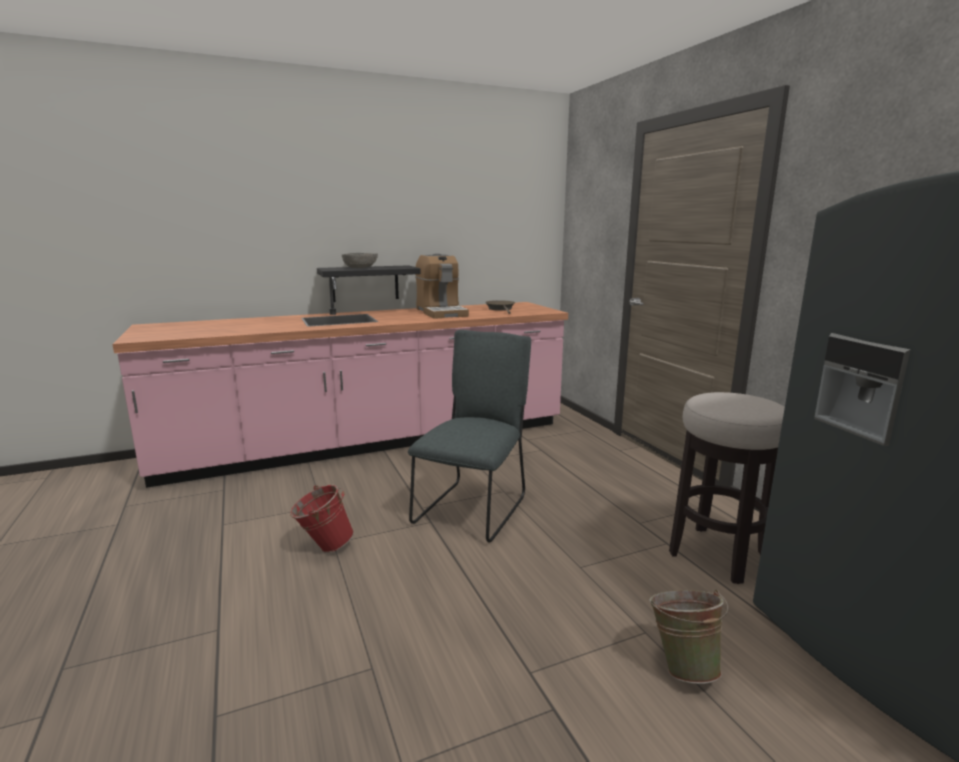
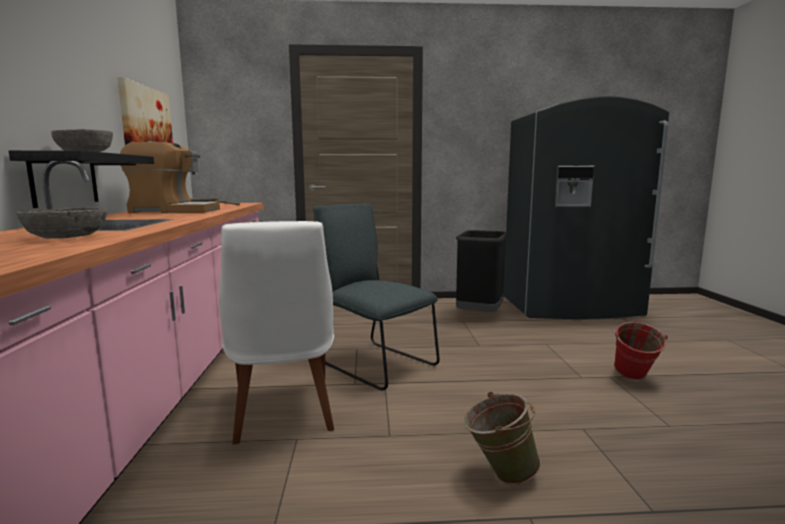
camera: 70 degrees left, 5 degrees down
red bucket [290,485,354,553] -> red bucket moved to [613,322,668,380]
green bucket [649,589,729,684] -> green bucket moved to [464,392,541,485]
stool [669,392,785,584] -> black trash can [456,230,508,312]
none -> grey bowl [17,207,107,239]
none -> picture [117,77,173,145]
none -> white chair [219,221,334,444]

